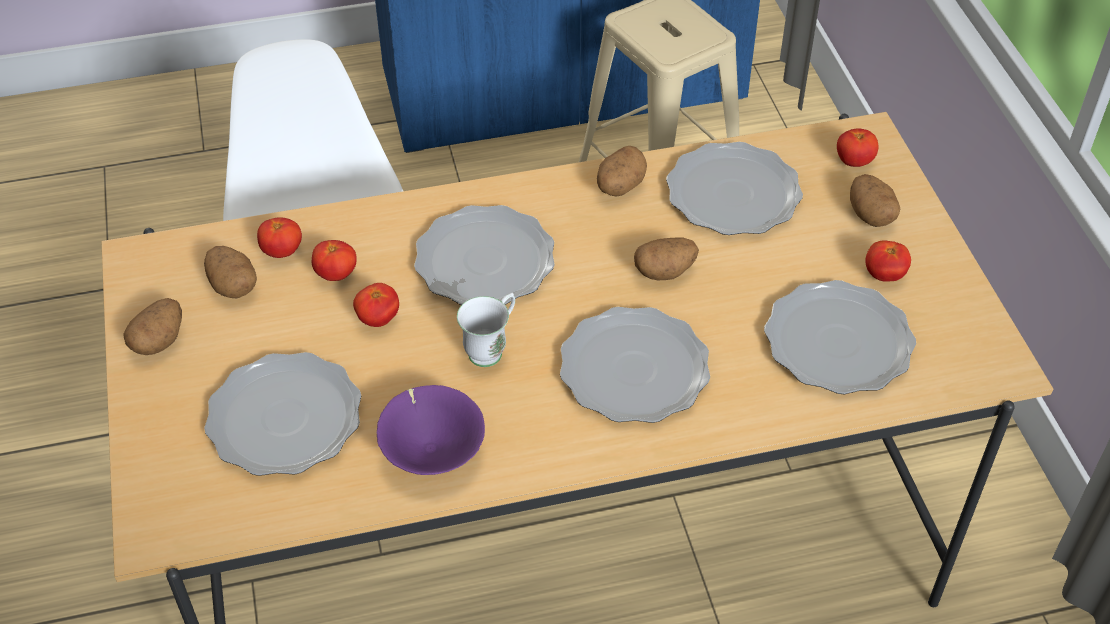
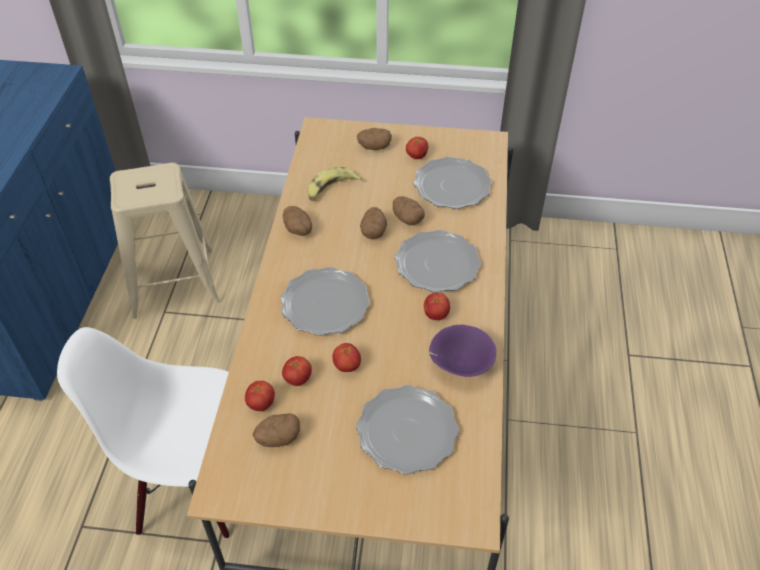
camera: 70 degrees left, 0 degrees up
potato [123,298,182,355] -> potato moved to [393,196,425,225]
white mug [457,293,515,367] -> none
plate [666,142,803,235] -> banana [307,167,362,201]
tomato [837,128,879,167] -> tomato moved to [424,293,450,320]

